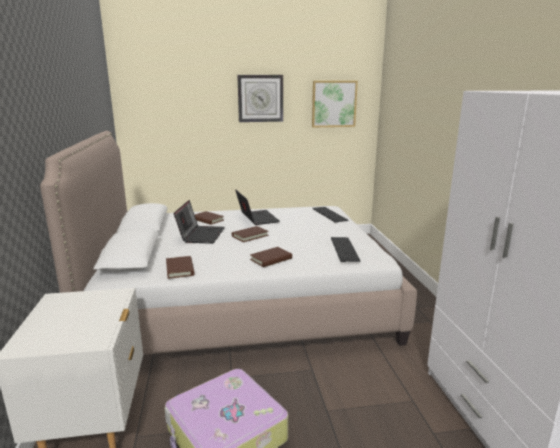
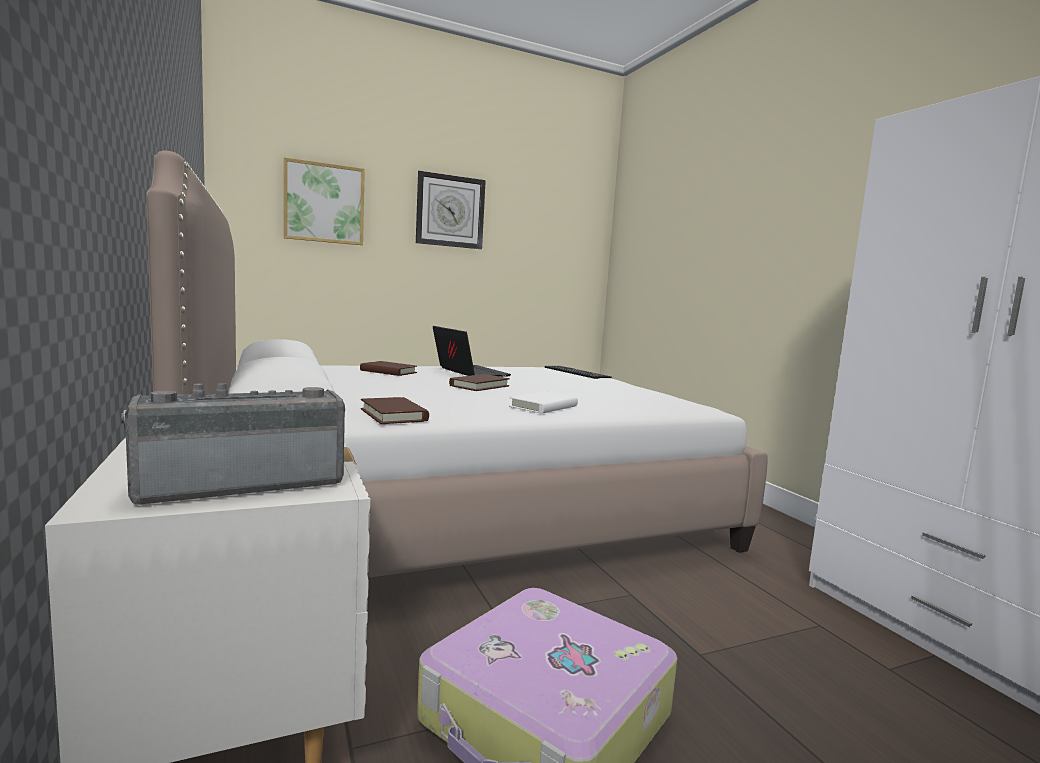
camera: 15 degrees left, 10 degrees down
laptop [173,200,225,244] -> none
brown book [250,247,292,267] -> white book [509,391,578,414]
picture [312,81,358,127] -> picture moved to [284,157,365,245]
keyboard [331,237,361,262] -> none
none -> radio [121,383,345,505]

